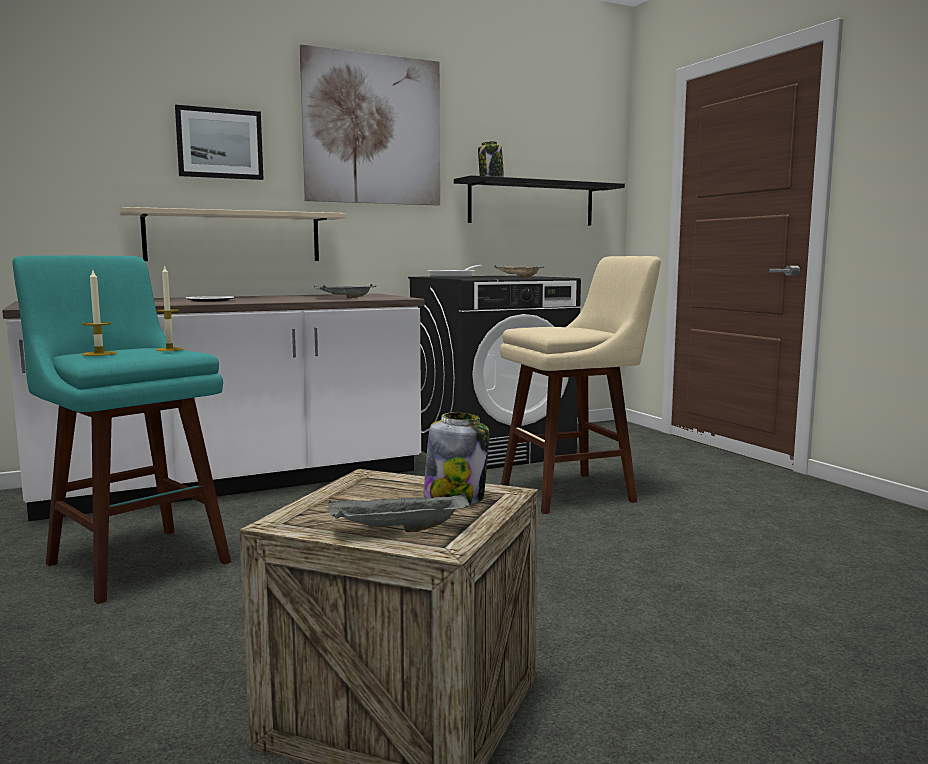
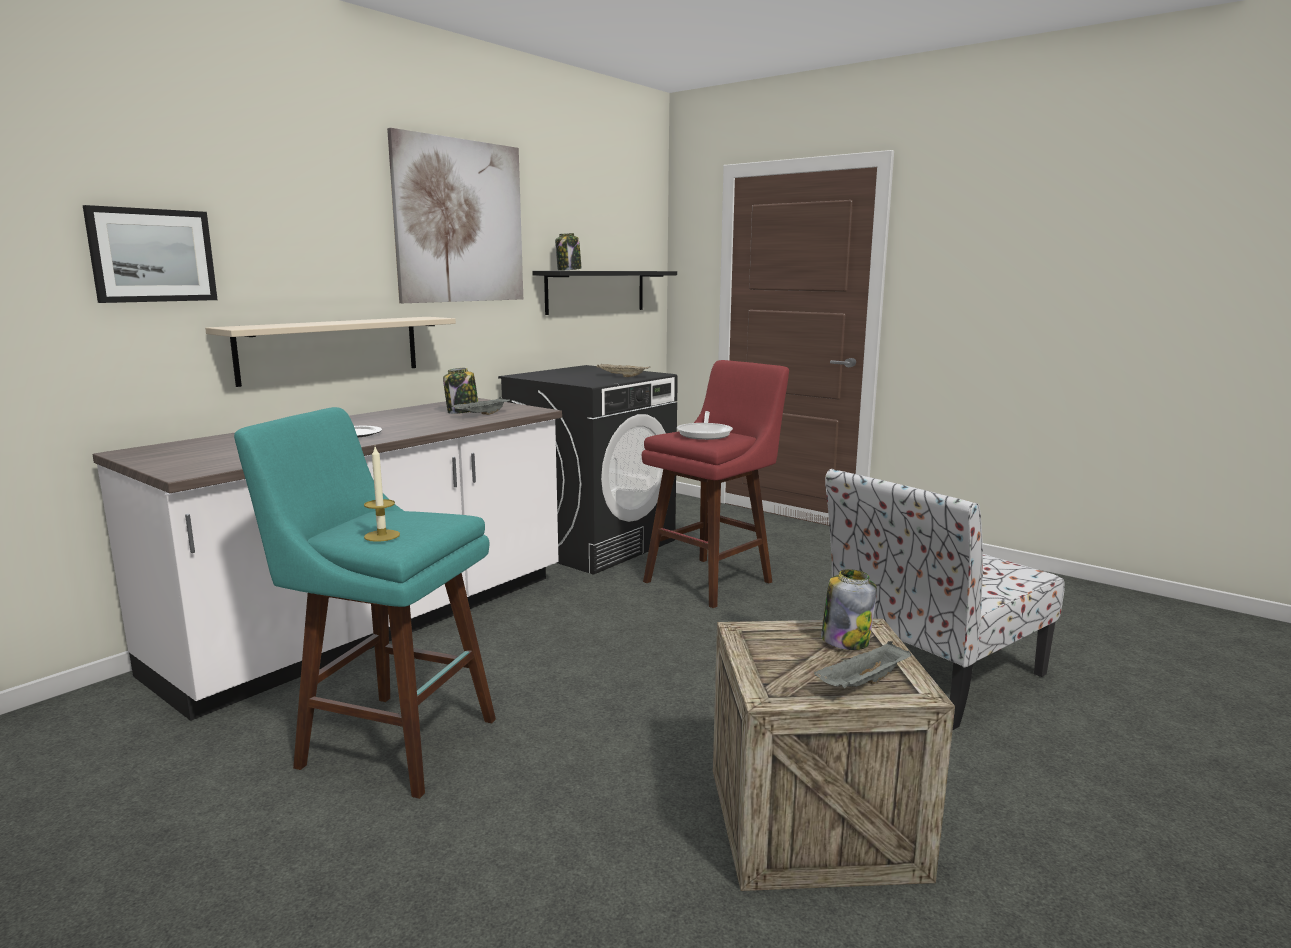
camera: 25 degrees left, 5 degrees up
candle [155,265,183,351] -> none
picture [175,105,263,180] -> picture moved to [83,205,218,303]
frying pan [427,265,482,277] -> frying pan moved to [677,411,733,440]
beige stool [500,256,661,514] -> red stool [642,360,789,608]
none -> jar [443,368,478,414]
none -> chair [825,469,1065,730]

